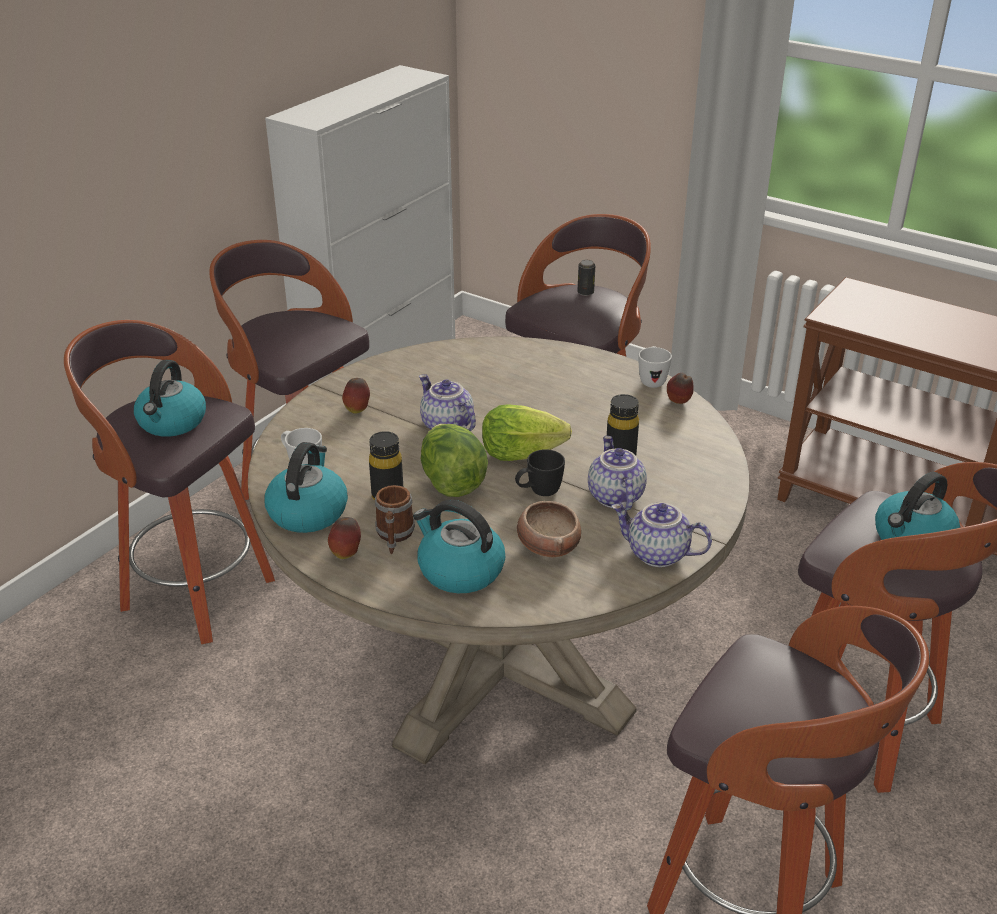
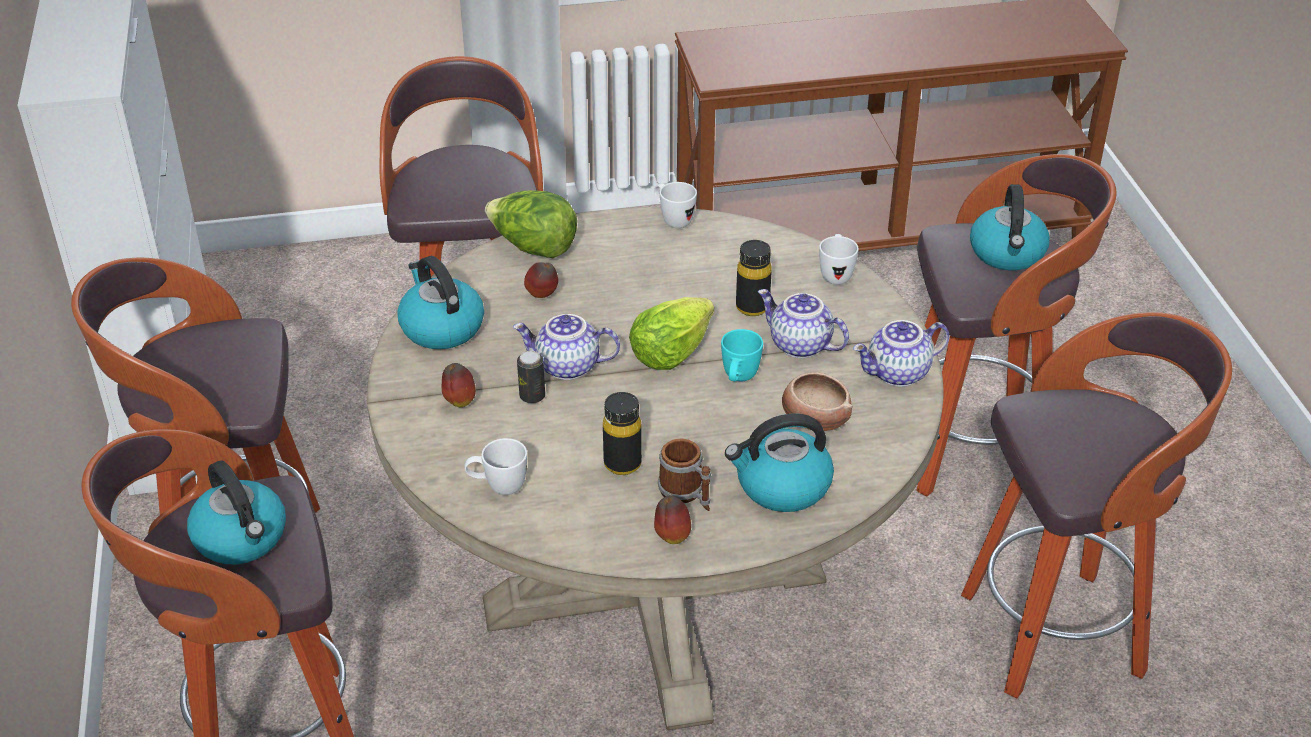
camera: 45 degrees left, 5 degrees up
kettle [264,442,348,533] -> kettle moved to [397,256,484,349]
lettuce [421,424,488,497] -> lettuce moved to [485,190,577,258]
black mug [515,449,565,496] -> turquoise mug [721,329,763,381]
can [577,260,595,296] -> can moved to [517,351,545,404]
apple [667,373,694,404] -> apple moved to [524,262,558,298]
none -> white mug [819,234,859,285]

